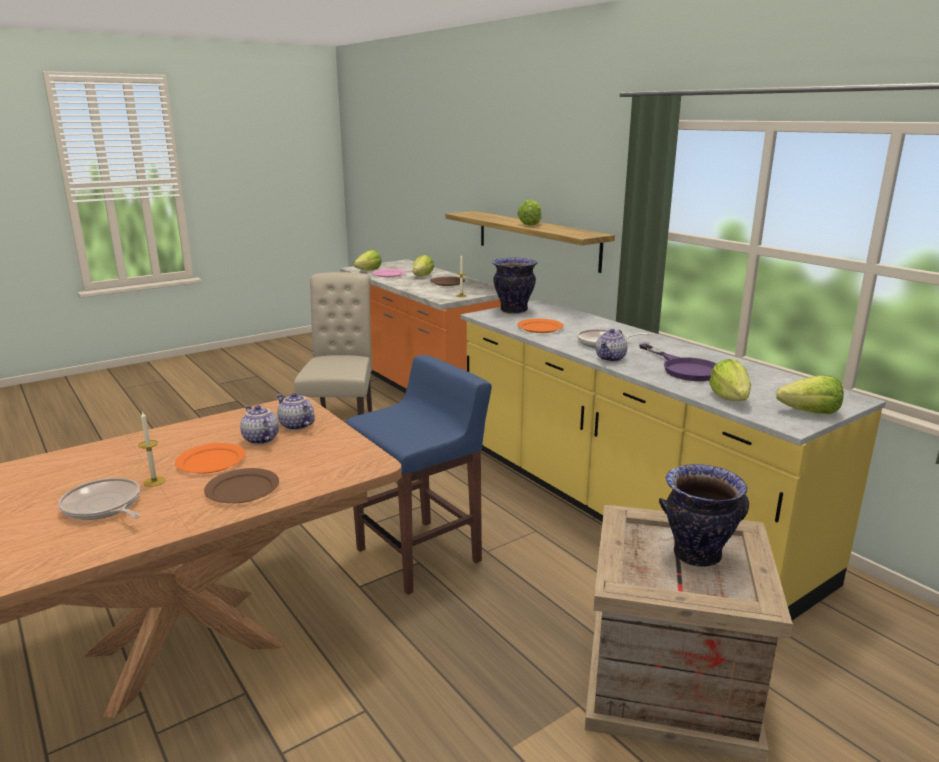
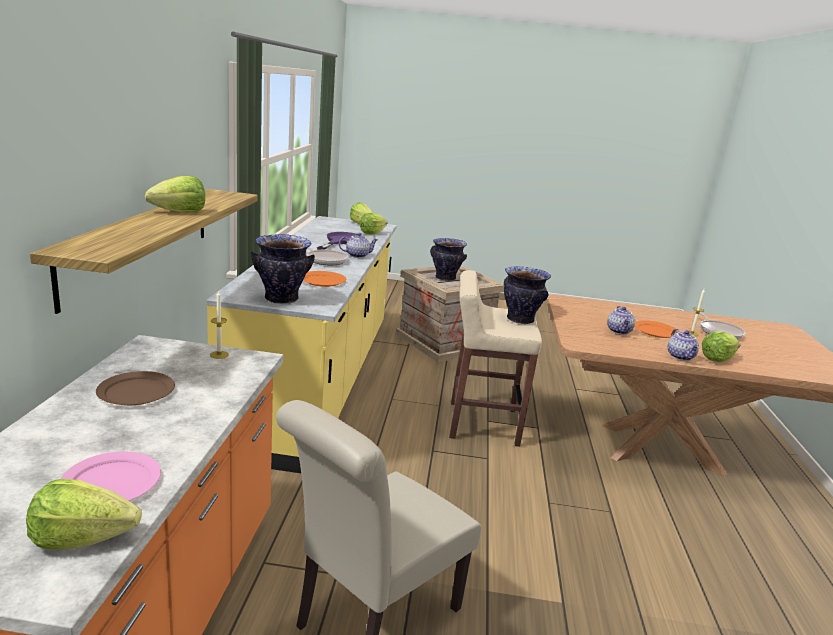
camera: 140 degrees left, 0 degrees up
brown plate [204,468,279,503] -> none
teapot [276,393,315,430] -> teapot moved to [668,329,699,361]
blue stool [345,355,492,595] -> beige stool [449,270,542,447]
lettuce [413,255,434,276] -> lettuce moved to [702,331,741,362]
none -> vase [504,267,551,324]

